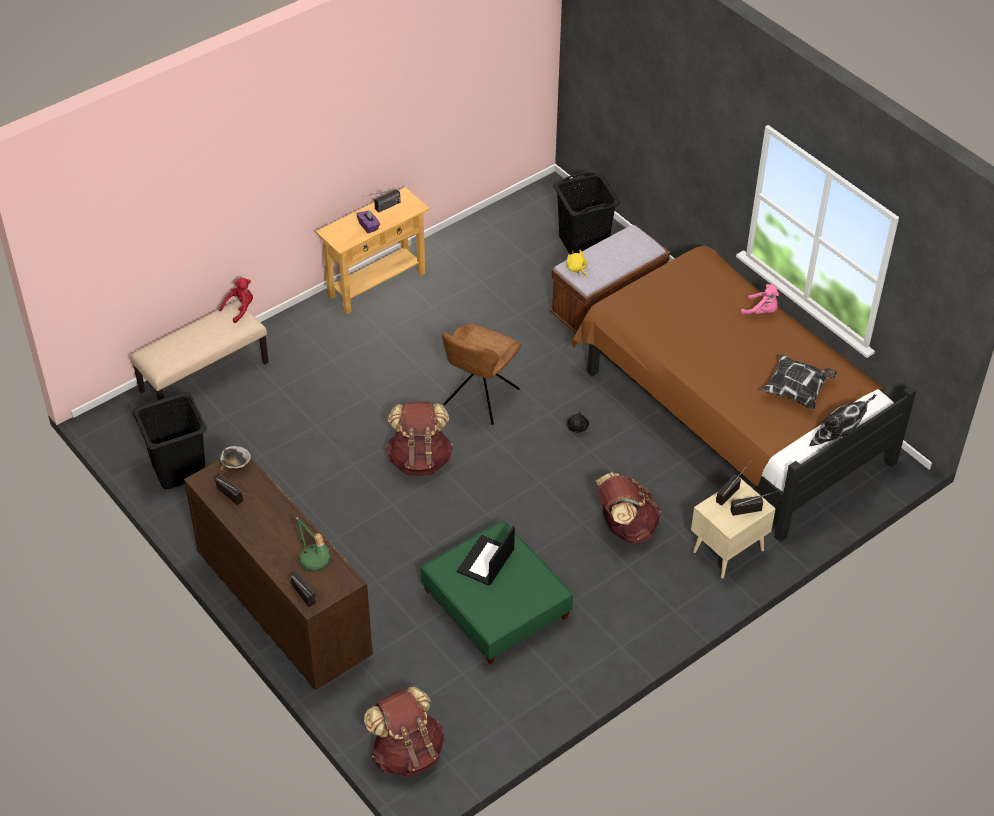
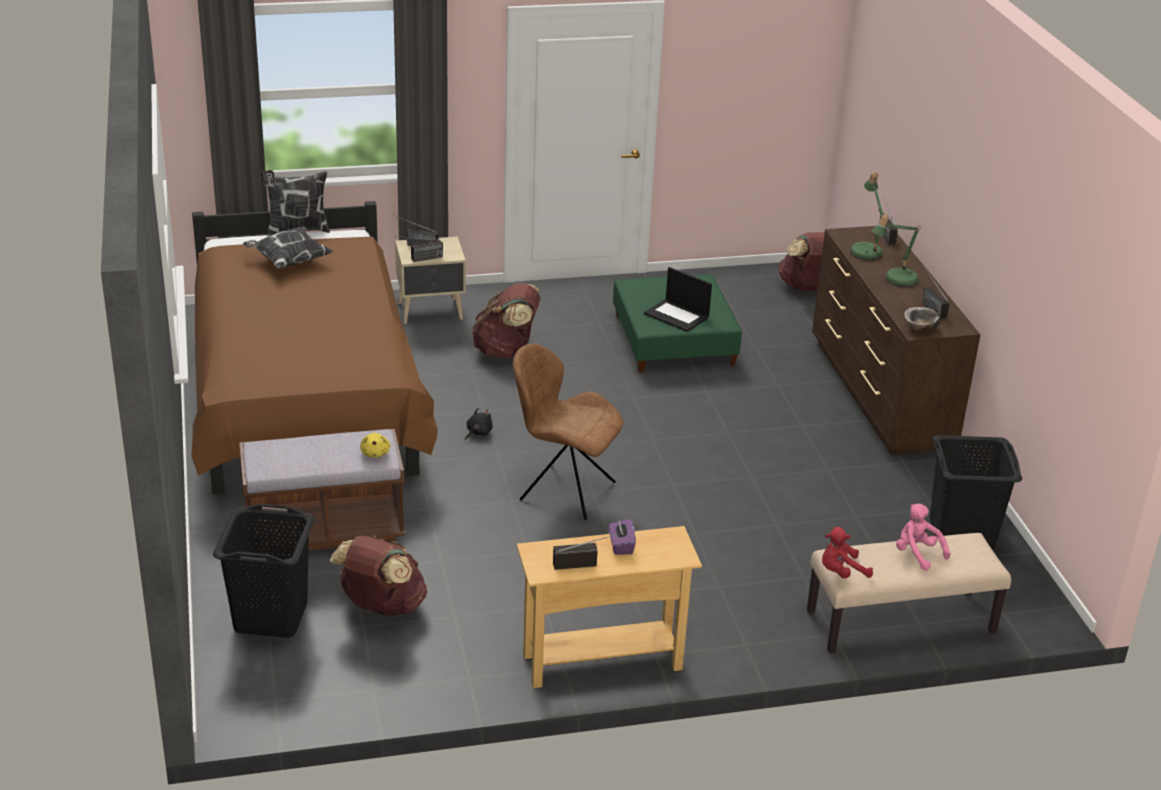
camera: 155 degrees left, 15 degrees down
brown backpack [385,402,453,476] -> brown backpack moved to [330,536,427,617]
brown chair [442,324,521,425] -> brown chair turned 120 degrees counterclockwise [513,344,623,520]
laptop [457,526,515,586] -> laptop turned 75 degrees clockwise [644,267,712,332]
pink plush toy [741,284,779,315] -> pink plush toy moved to [896,504,950,571]
none -> table lamp [872,214,921,287]

